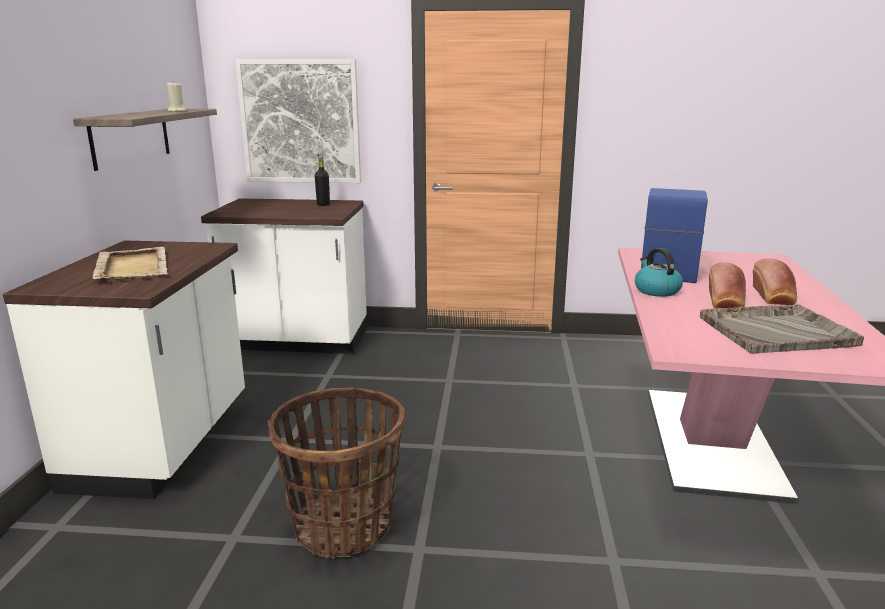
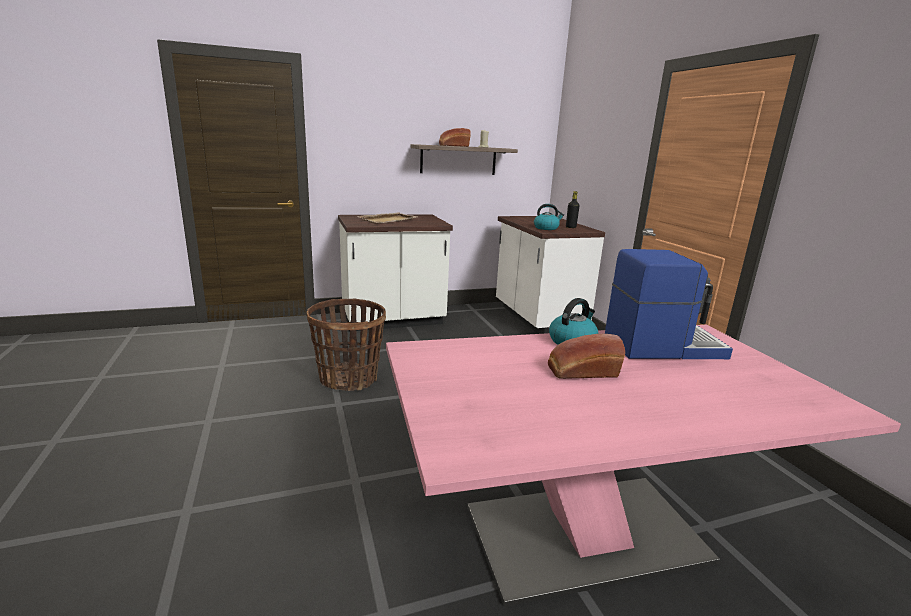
camera: 65 degrees right, 0 degrees up
picture [235,59,361,183] -> none
grey tray [700,304,864,354] -> none
bread [753,258,797,305] -> bread moved to [439,128,471,147]
none -> kettle [534,204,564,230]

